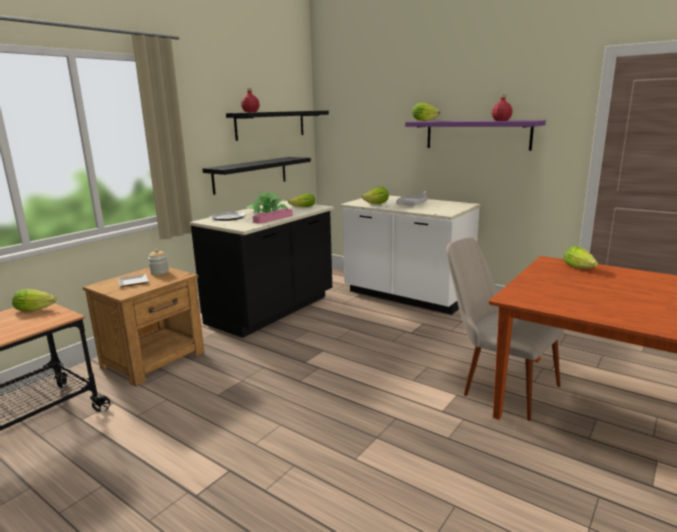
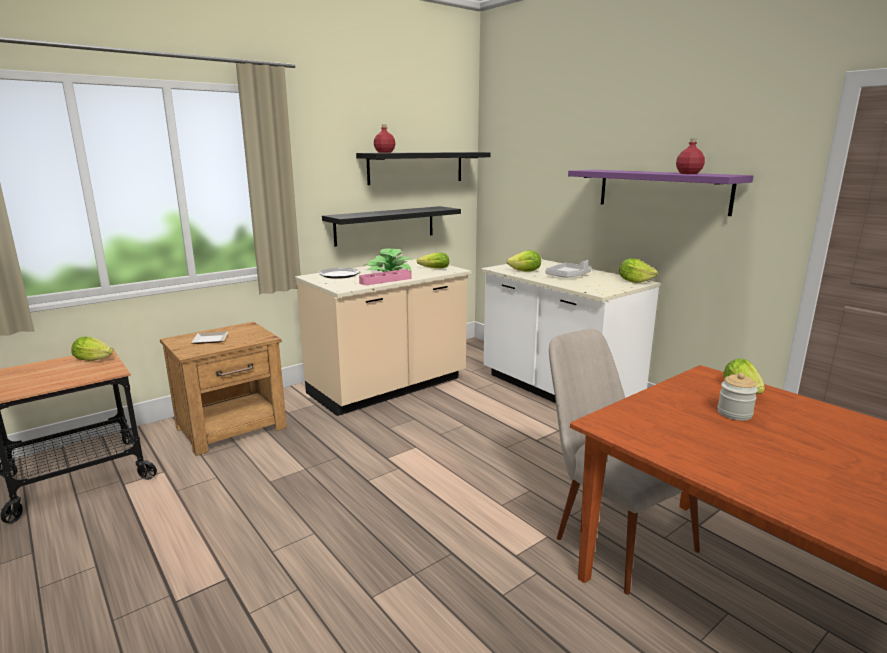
camera: 15 degrees right, 0 degrees up
jar [148,249,169,275] -> jar moved to [717,373,758,421]
black counter [190,201,334,338] -> beige counter [295,259,471,416]
lettuce [412,103,440,121] -> lettuce moved to [619,258,658,283]

